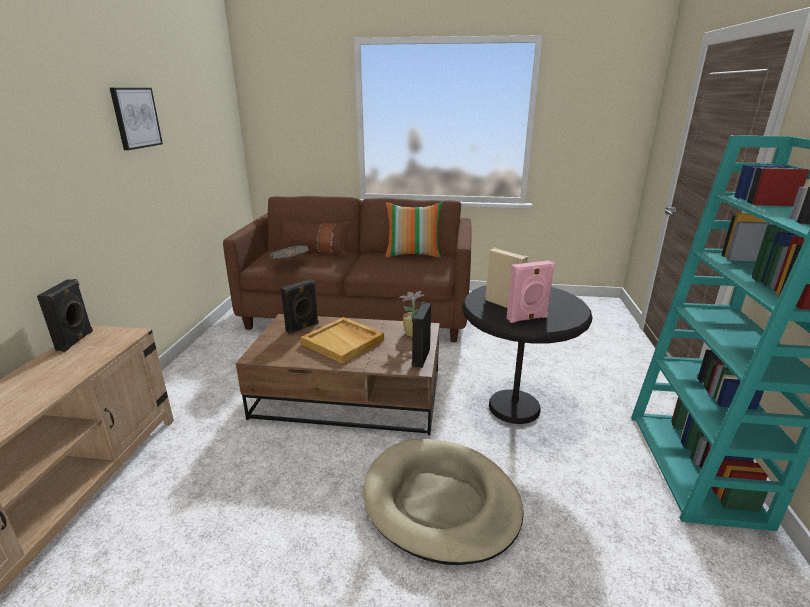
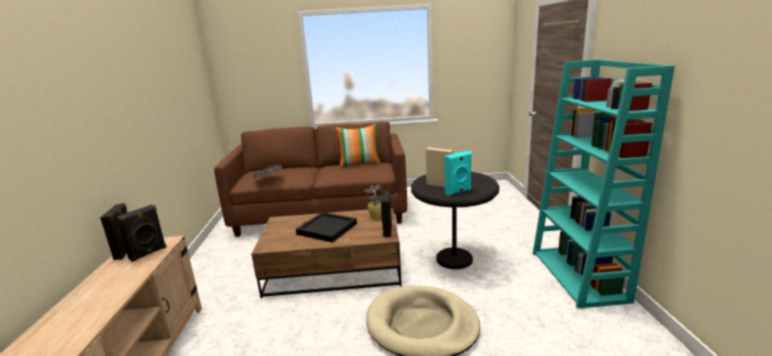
camera: 10 degrees left, 5 degrees down
picture [110,88,163,150] -> none
brown pillow [277,218,350,256] -> none
black speaker [281,279,319,334] -> black speaker moved to [116,205,166,262]
beige tray [301,317,384,364] -> black tray [296,212,357,243]
pink speaker [507,260,555,323] -> turquoise speaker [444,151,472,196]

